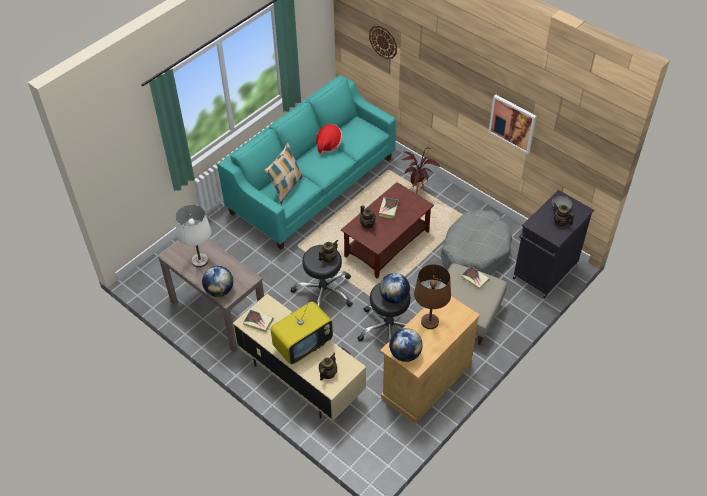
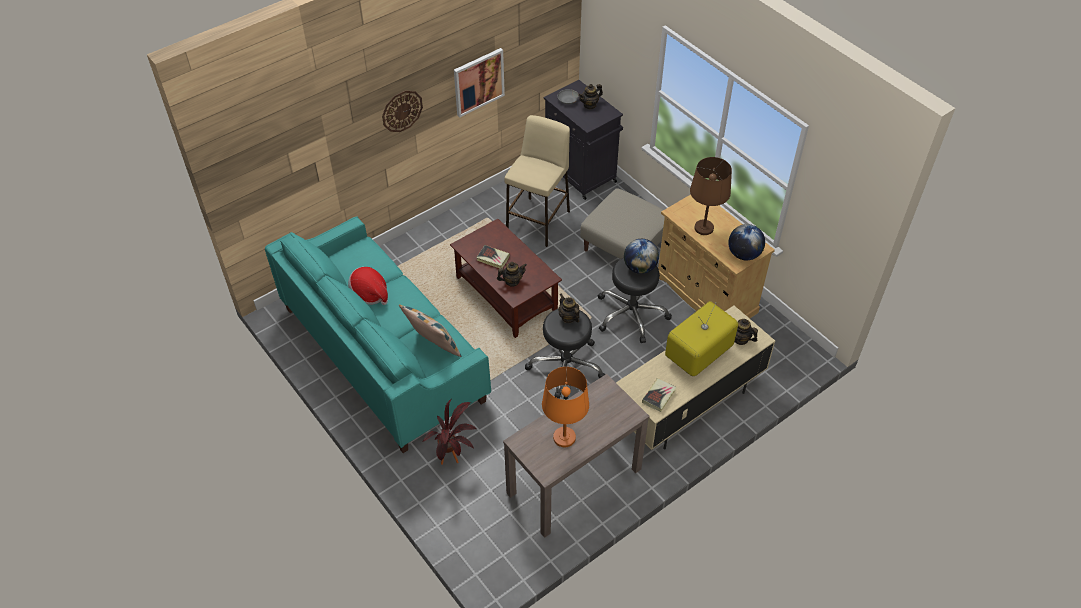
camera: 80 degrees left, 0 degrees up
white table lamp [175,204,211,268] -> orange table lamp [542,367,589,447]
globe [202,266,233,297] -> none
television [271,302,333,364] -> television turned 105 degrees counterclockwise [665,301,738,376]
wall clock [369,26,397,59] -> wall clock moved to [382,90,423,132]
potted plant [402,147,440,194] -> potted plant moved to [422,399,478,465]
grey dog bed [441,210,512,275] -> beige stool [504,115,570,247]
book [461,266,490,290] -> none

